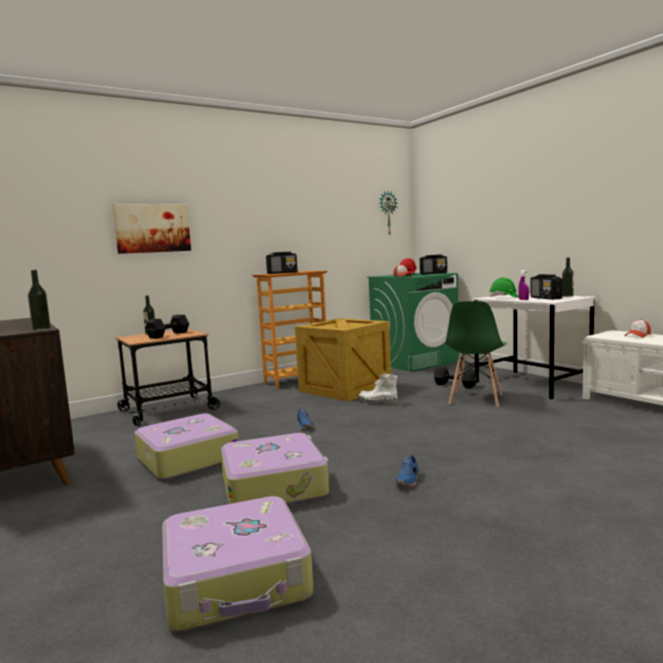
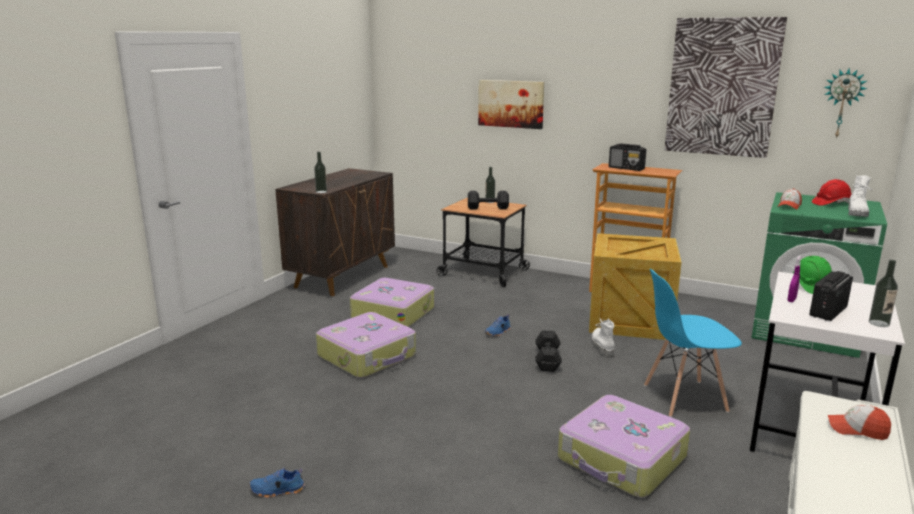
camera: 60 degrees right, 10 degrees up
suitcase [162,496,314,631] -> suitcase moved to [558,395,690,498]
blue shoe [396,453,419,487] -> blue shoe moved to [249,468,305,498]
radio [420,255,447,274] -> white boot [848,175,872,217]
black dumbbell [434,367,477,388] -> black dumbbell moved to [535,330,562,372]
green chair [445,301,507,407] -> blue chair [644,269,742,417]
none -> picture [664,17,787,158]

